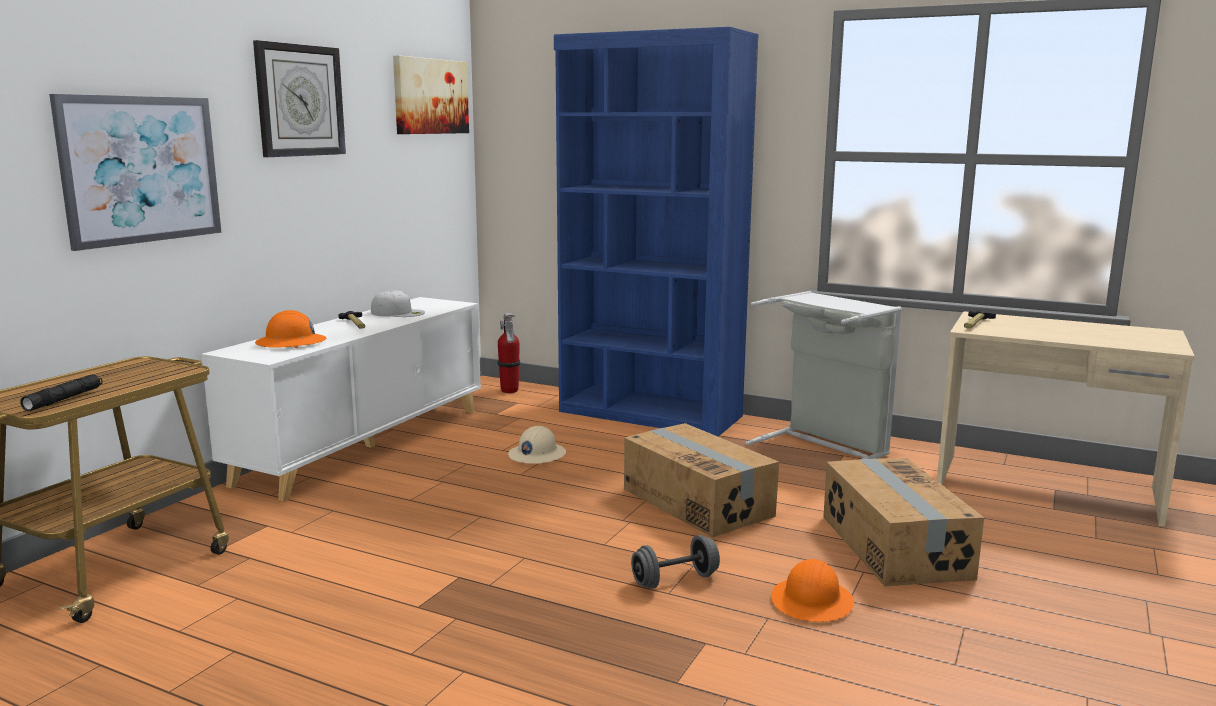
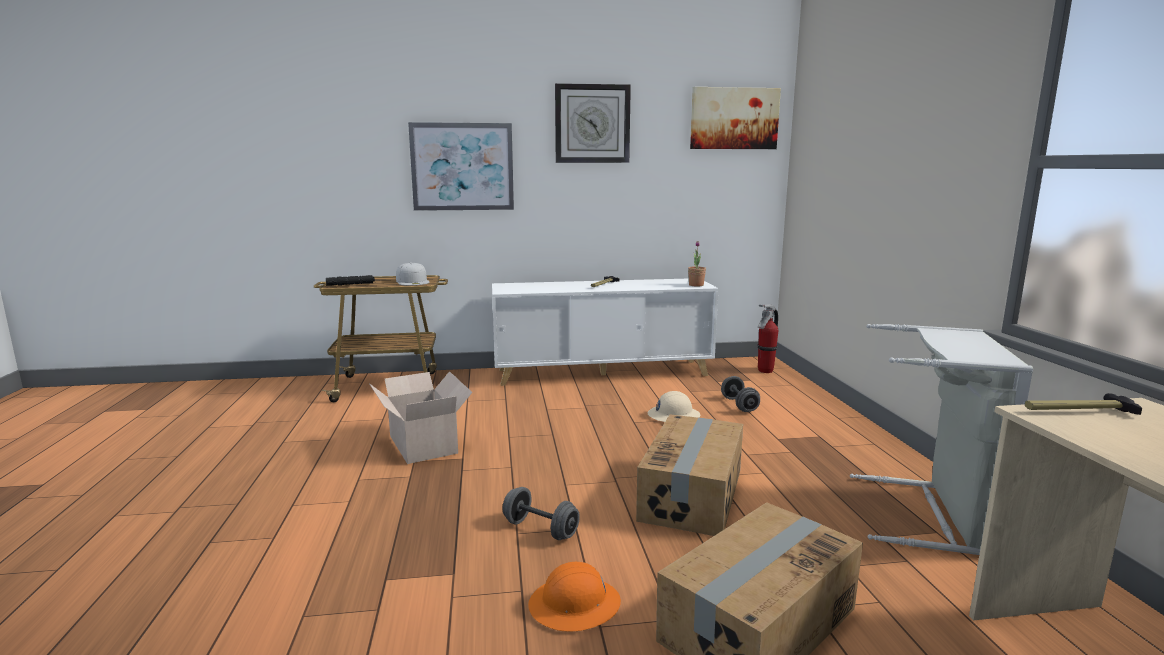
camera: 55 degrees right, 0 degrees up
orange hard hat [255,310,326,348] -> none
white cap [371,290,425,317] -> white cap moved to [396,262,429,286]
blue bookcase [554,27,758,437] -> none
none -> cardboard box [369,371,472,464]
none -> potted plant [688,241,706,287]
none -> grey dumbbell [721,376,760,412]

